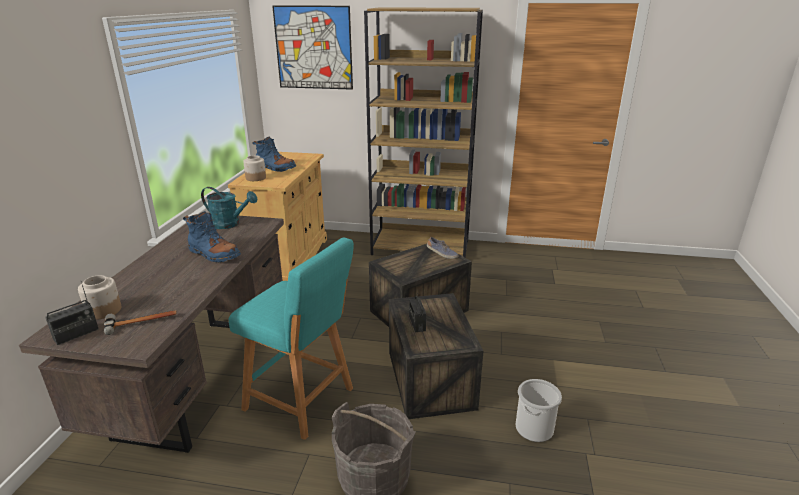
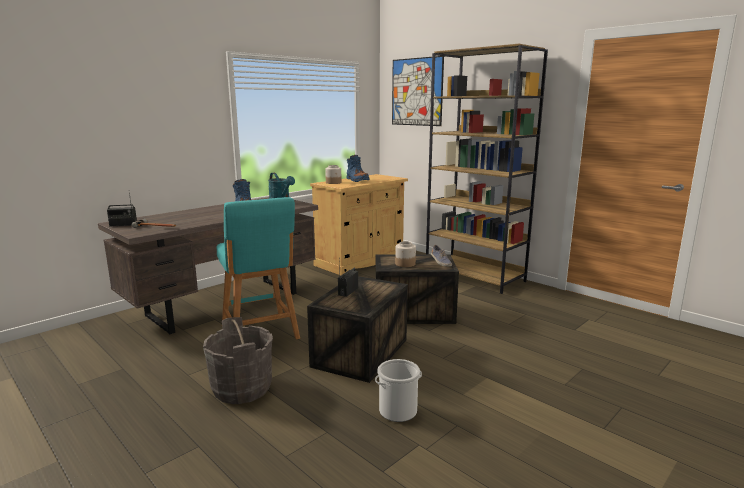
camera: 35 degrees right, 10 degrees down
jar [78,275,122,320] -> jar moved to [395,241,416,267]

